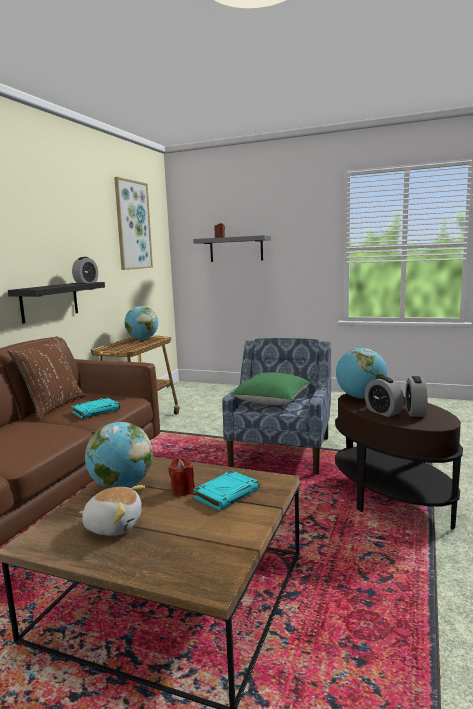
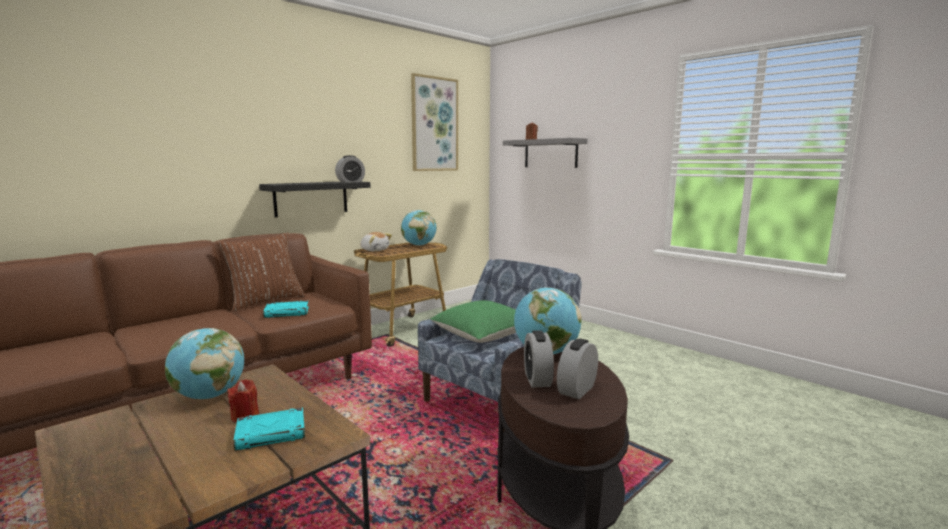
camera: 25 degrees right, 0 degrees up
plush toy [79,485,145,536] -> plush toy moved to [360,232,392,251]

